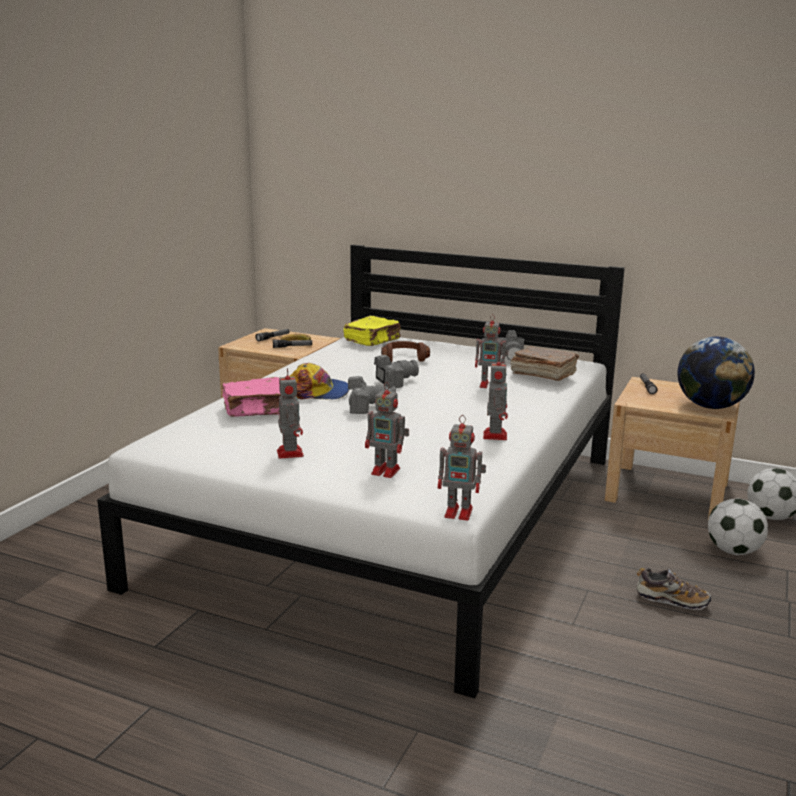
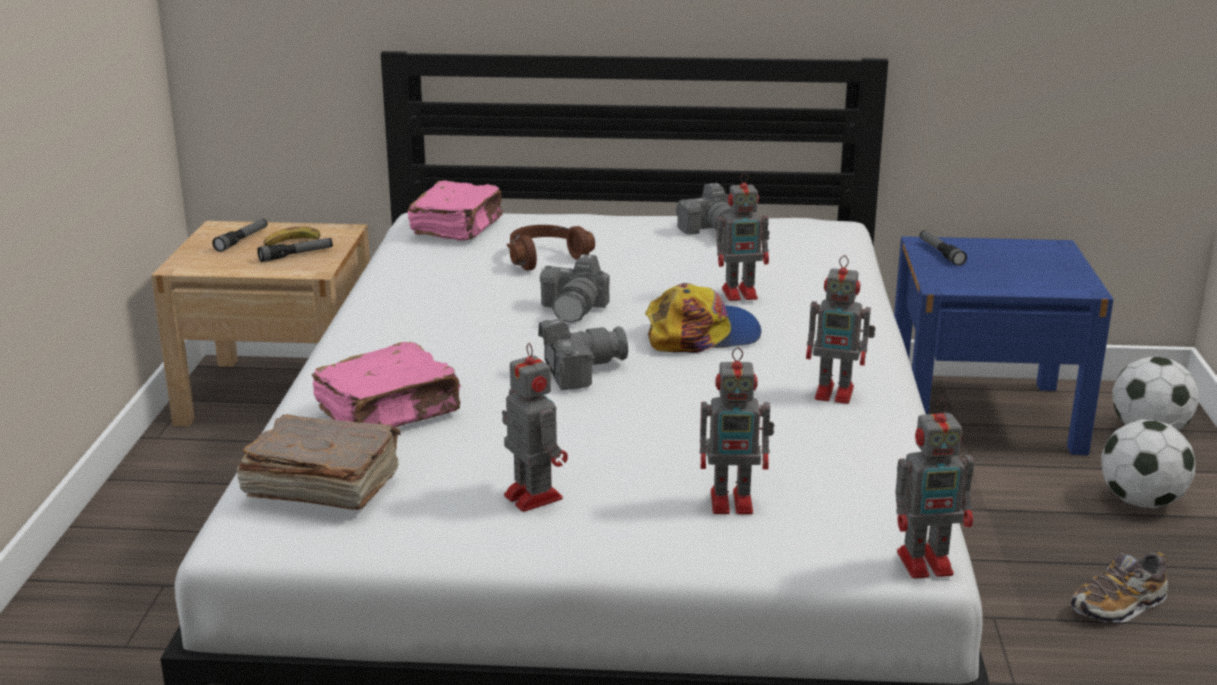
camera: 20 degrees left, 5 degrees up
cap [290,363,349,400] -> cap moved to [645,283,761,353]
yellow book [344,316,401,346] -> pink book [408,180,503,241]
camera [374,355,419,388] -> camera turned 150 degrees clockwise [540,254,609,323]
toy robot [483,355,508,440] -> toy robot turned 120 degrees clockwise [806,255,875,404]
brown book [511,346,579,381] -> brown book moved to [237,414,401,510]
beige nightstand [605,377,740,519] -> blue nightstand [894,236,1114,455]
shoe [637,567,712,610] -> shoe turned 150 degrees clockwise [1071,552,1168,623]
globe [677,337,755,409] -> none

